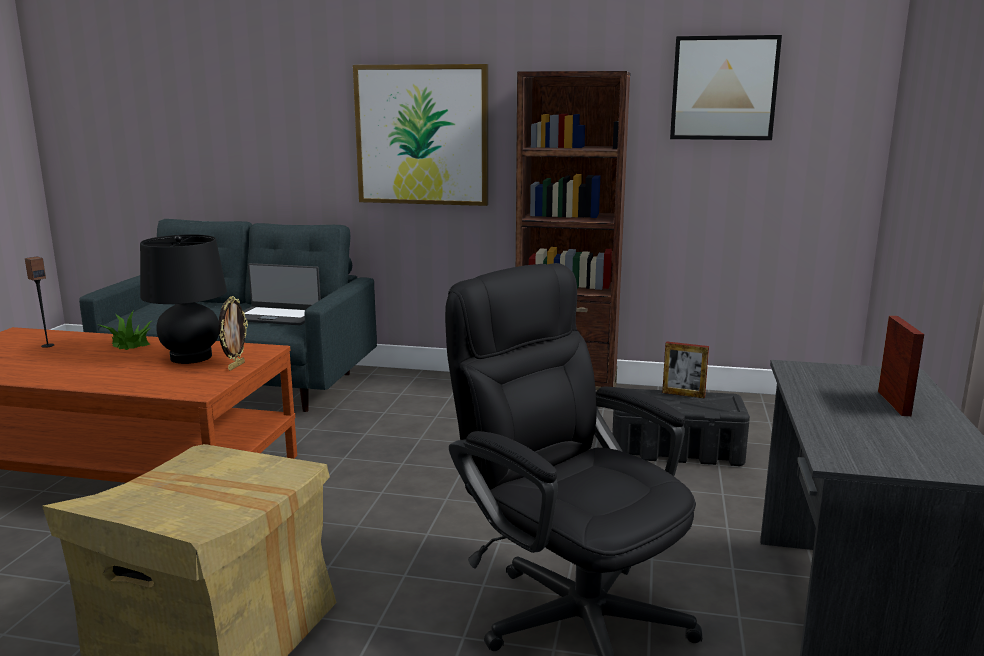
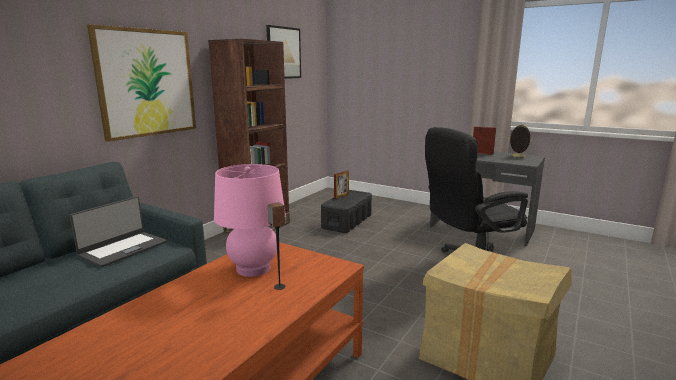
camera: 70 degrees left, 0 degrees up
speaker [25,256,54,348] -> speaker moved to [268,202,285,290]
potted plant [99,311,151,350] -> none
black table lamp [140,234,227,364] -> pink table lamp [214,164,286,277]
picture frame [218,296,248,371] -> picture frame moved to [509,124,532,157]

